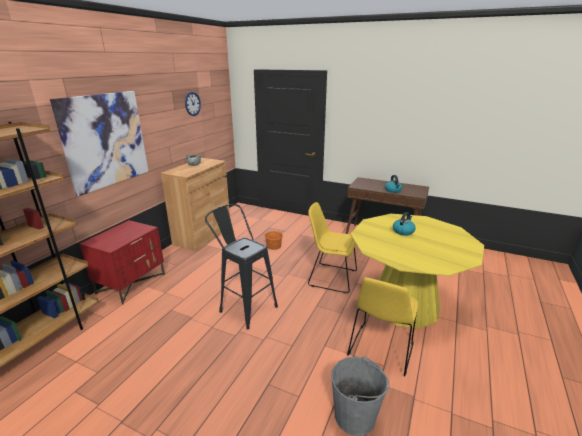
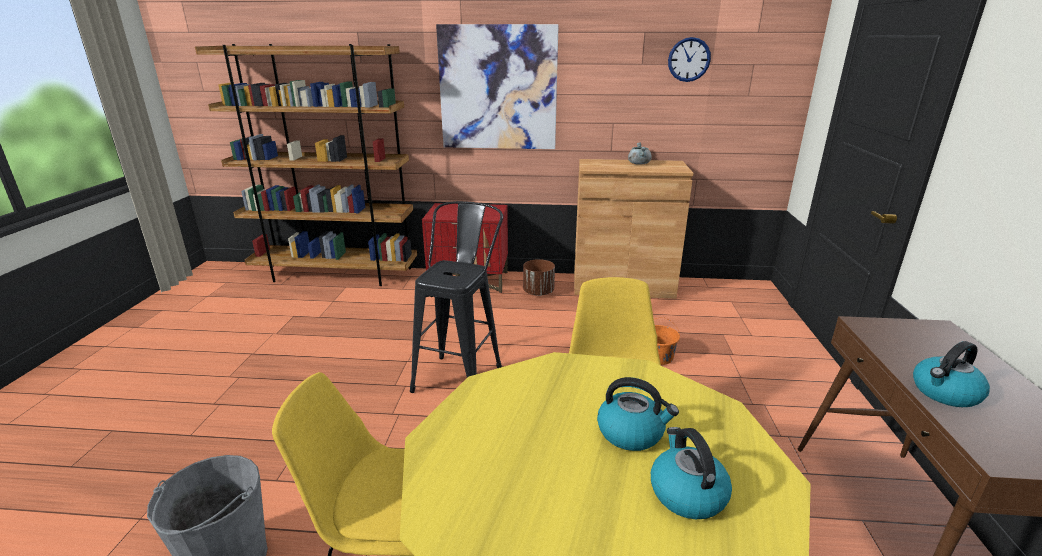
camera: 70 degrees right, 0 degrees up
none -> brown planter [523,259,555,296]
none -> kettle [651,427,732,519]

